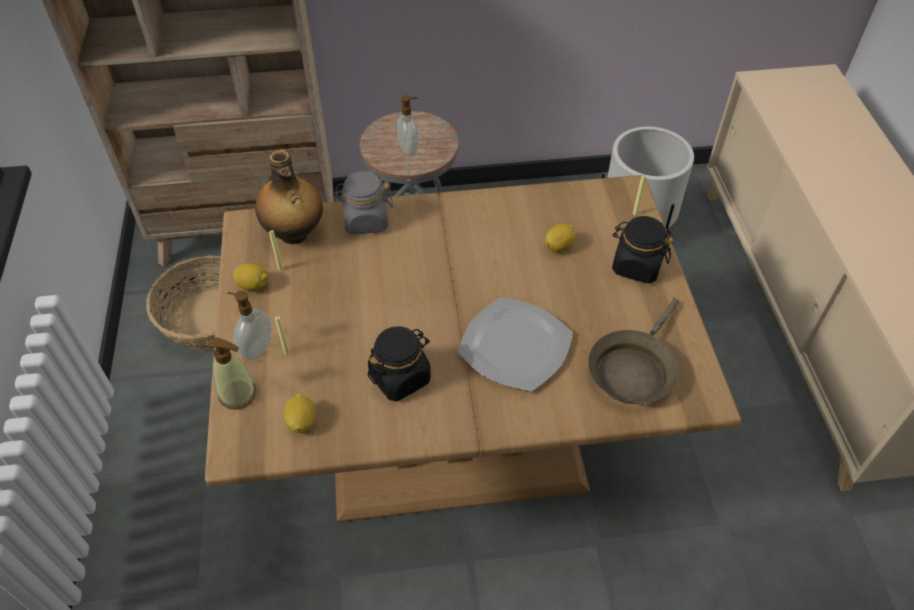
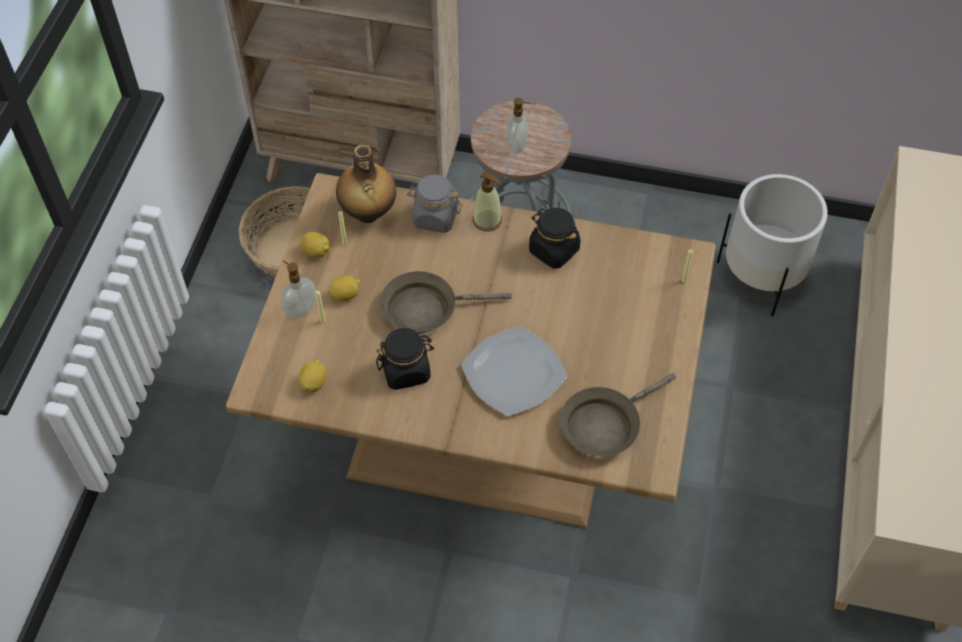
camera: 20 degrees right, 5 degrees up
soap dispenser [209,337,256,410] -> soap dispenser moved to [472,171,502,231]
lemon [545,223,575,253] -> lemon moved to [328,275,360,302]
black jar [612,216,673,283] -> black jar moved to [529,208,580,269]
none -> brown frying pan [380,271,512,334]

